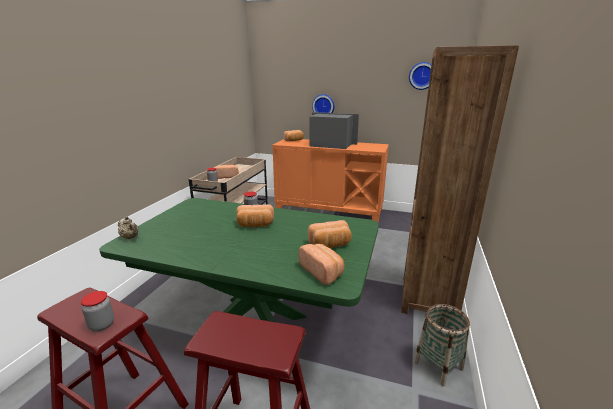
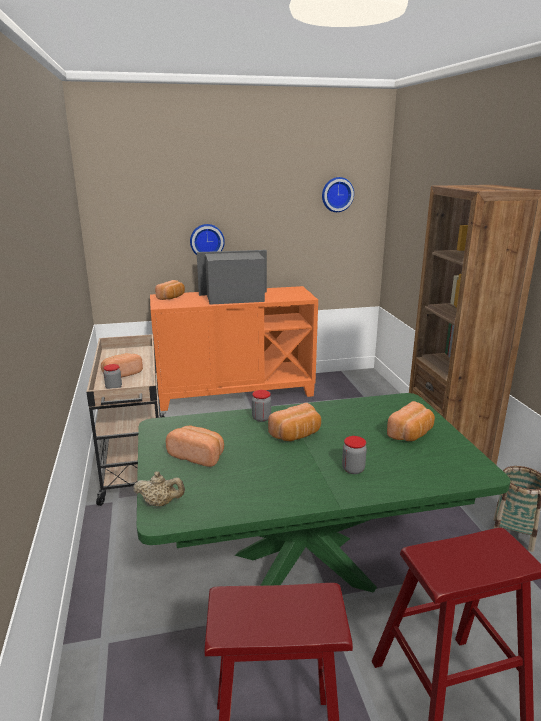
camera: 30 degrees left, 0 degrees up
jar [81,291,114,332] -> jar moved to [342,436,367,474]
bread [299,244,344,285] -> bread moved to [166,425,224,467]

